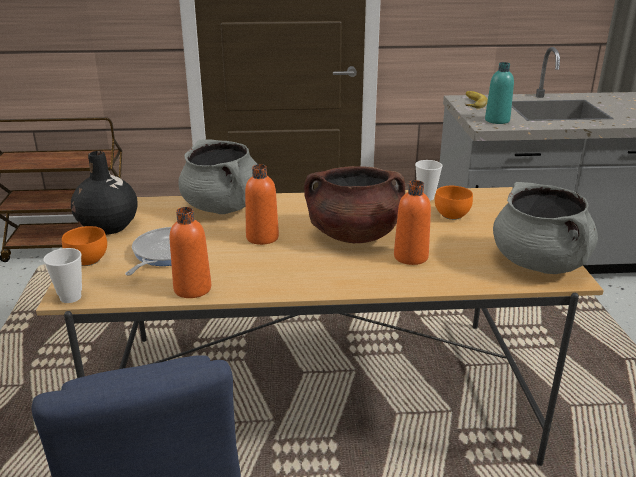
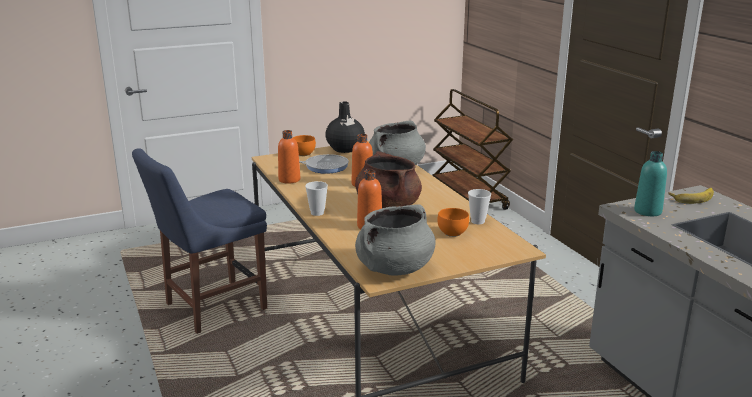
camera: 70 degrees right, 5 degrees down
cup [43,248,82,303] -> cup moved to [305,181,328,216]

